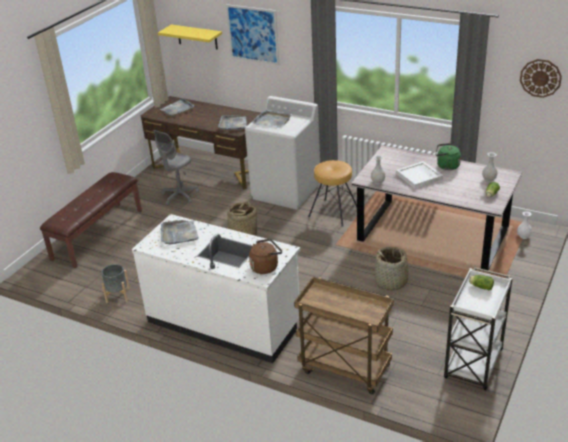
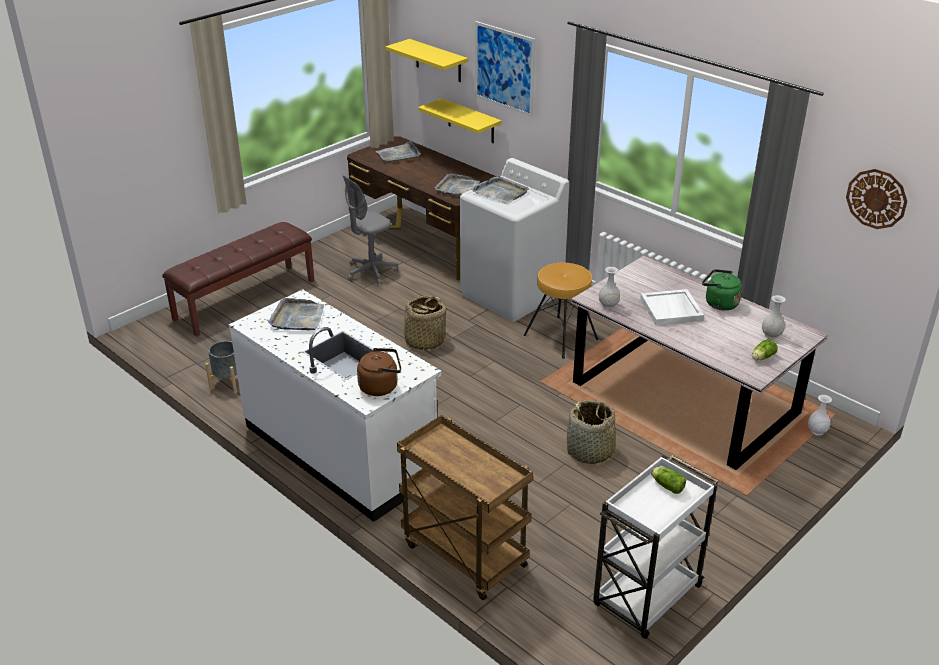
camera: 15 degrees right, 0 degrees up
none -> yellow shelf [418,98,502,143]

